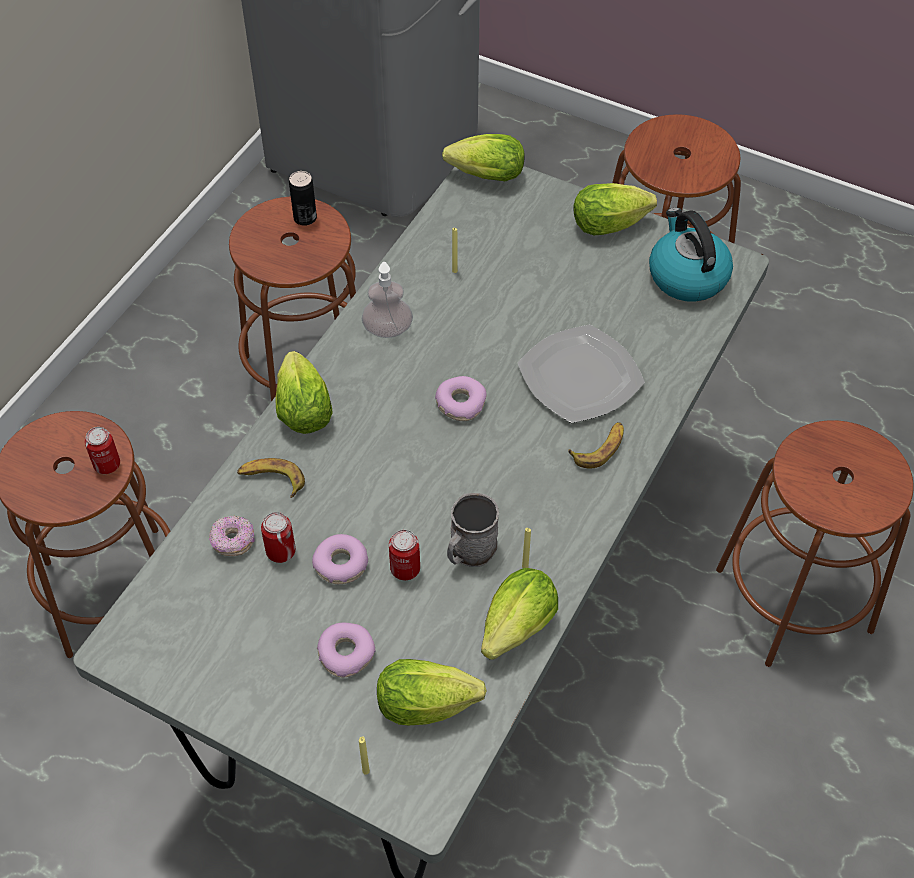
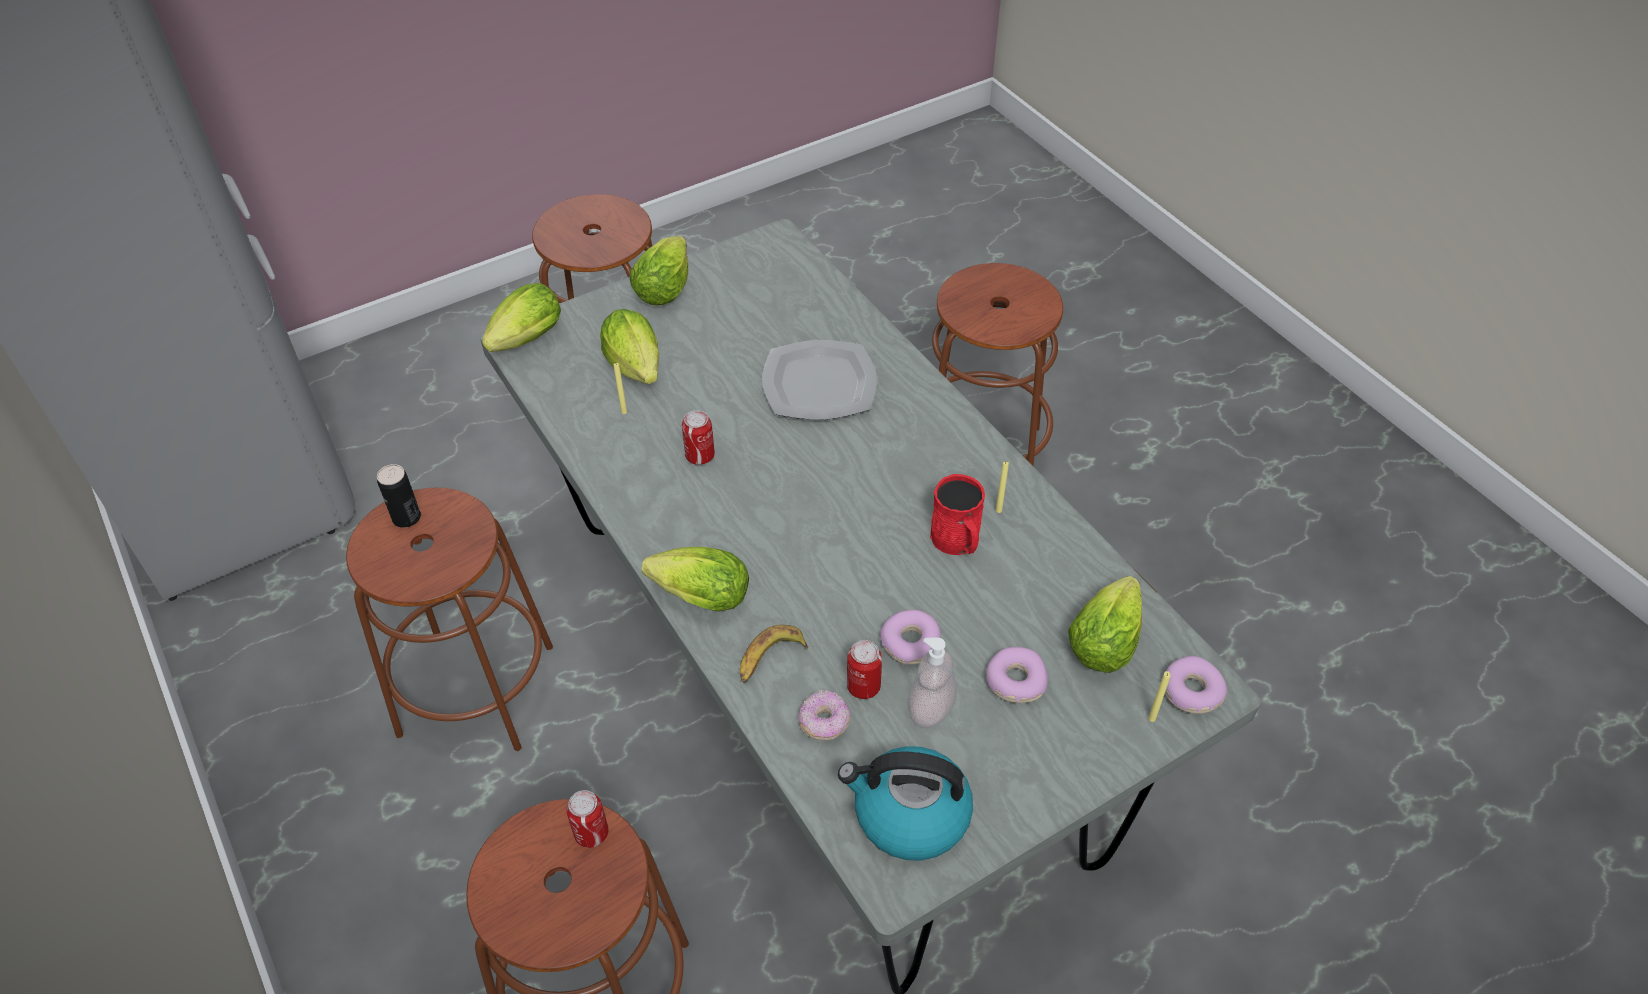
camera: 60 degrees left, 5 degrees down
soap dispenser [362,262,413,338] -> soap dispenser moved to [907,637,957,728]
can [389,530,420,580] -> can moved to [682,410,715,465]
donut [435,376,487,421] -> donut moved to [1165,656,1227,714]
grey mug [447,493,499,567] -> red mug [930,474,985,555]
lettuce [481,568,558,660] -> lettuce moved to [600,309,659,384]
banana [569,422,624,469] -> none
kettle [649,208,733,302] -> kettle moved to [838,746,973,861]

